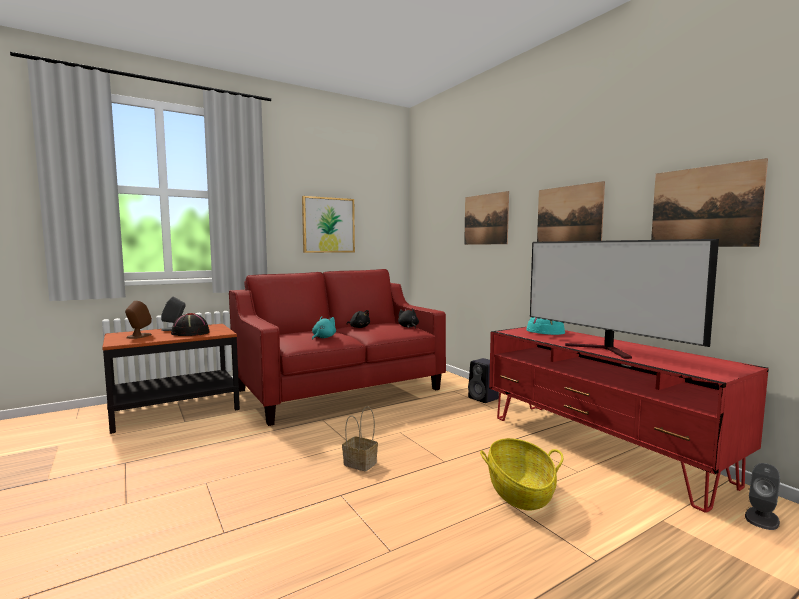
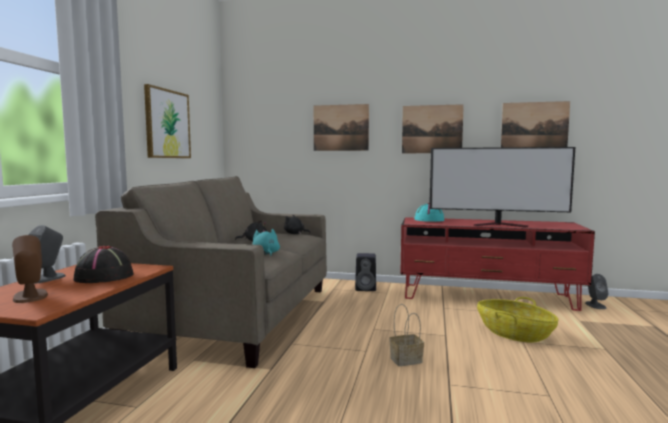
camera: 45 degrees left, 0 degrees up
red sofa [229,269,446,426] -> beige sofa [95,176,327,368]

